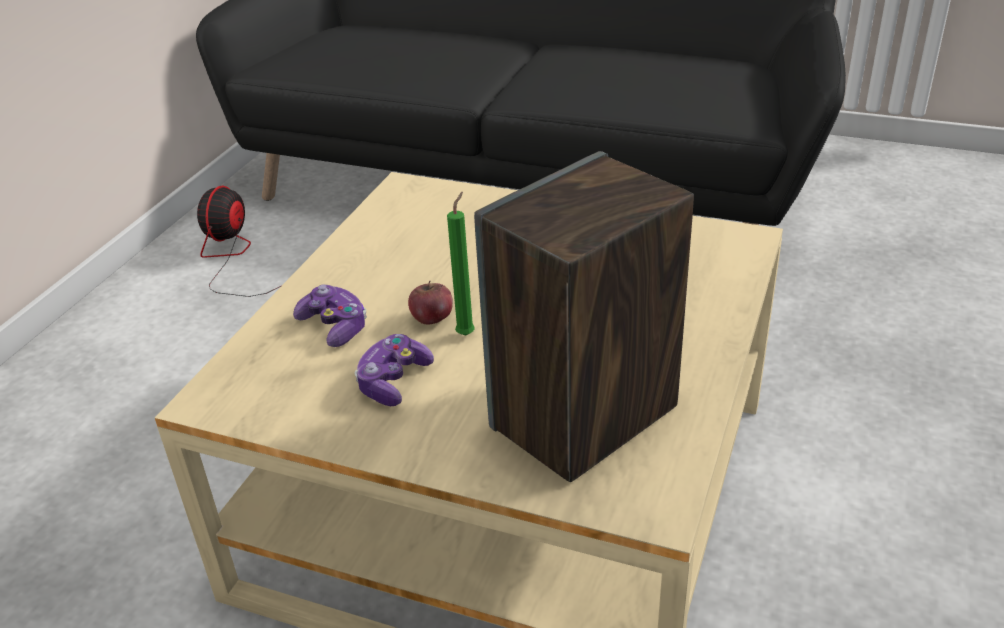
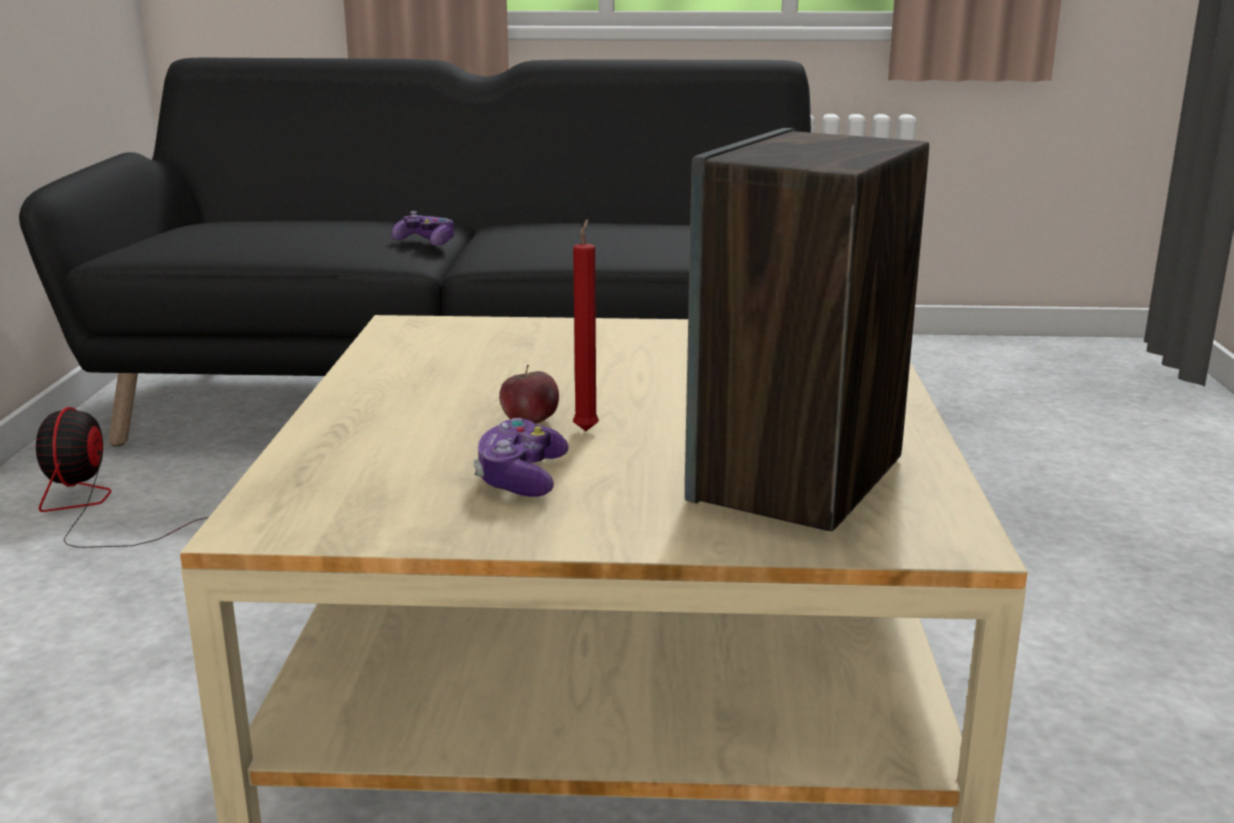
camera: 20 degrees left, 15 degrees down
game controller [293,284,367,347] -> game controller moved to [391,211,454,246]
green candle [447,192,475,335] -> red candle [573,219,599,431]

